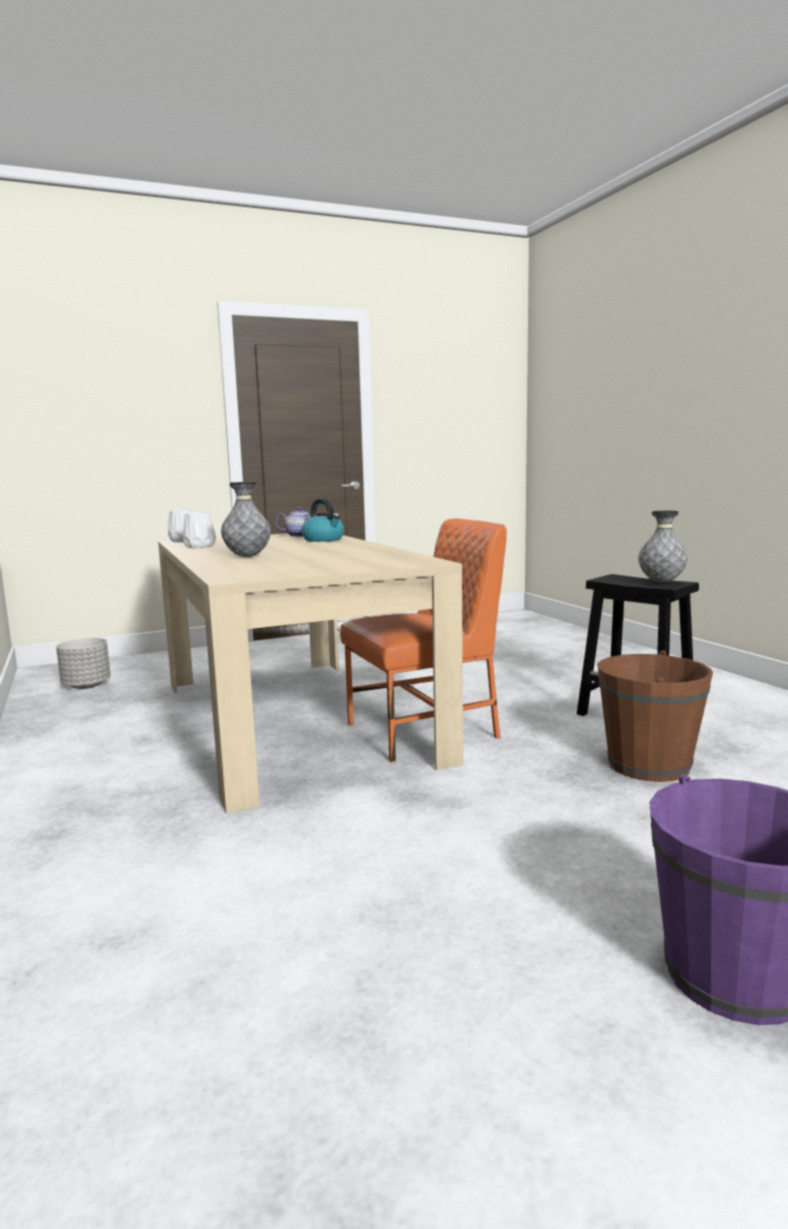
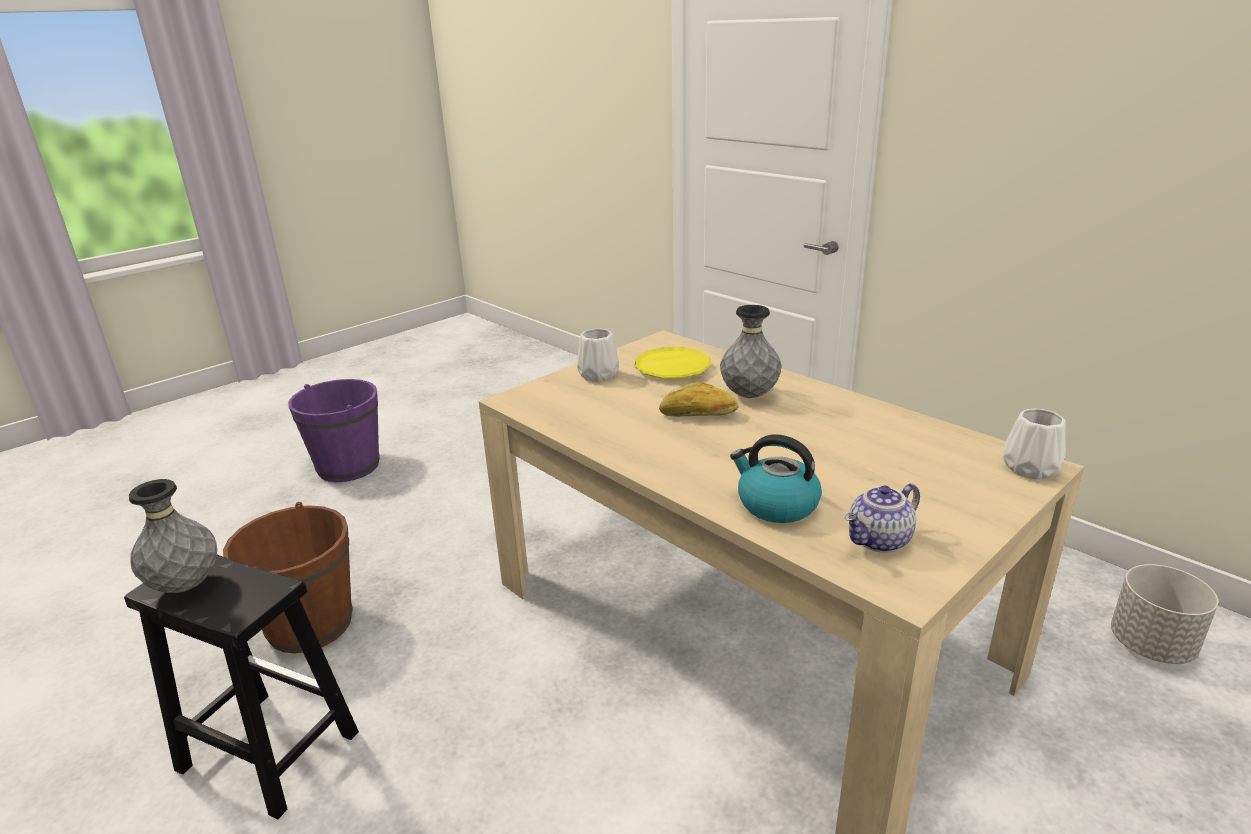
camera: 160 degrees right, 15 degrees up
white vase [183,512,216,548] -> white vase moved to [577,329,619,382]
orange chair [340,518,507,762] -> none
none -> yellow plate [635,347,711,379]
none -> bread [659,381,738,417]

